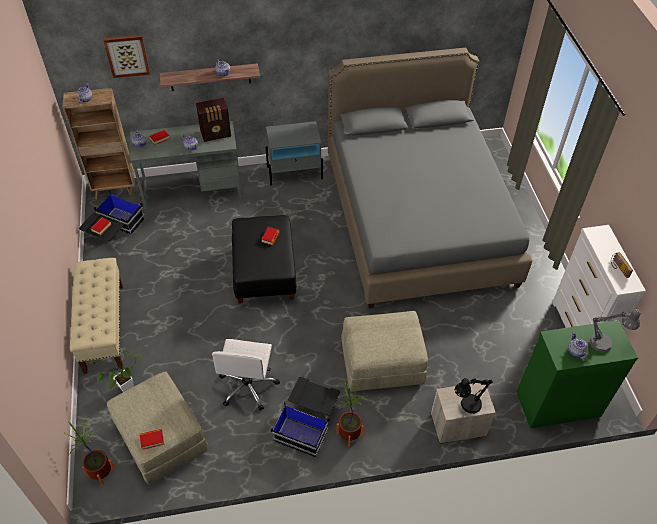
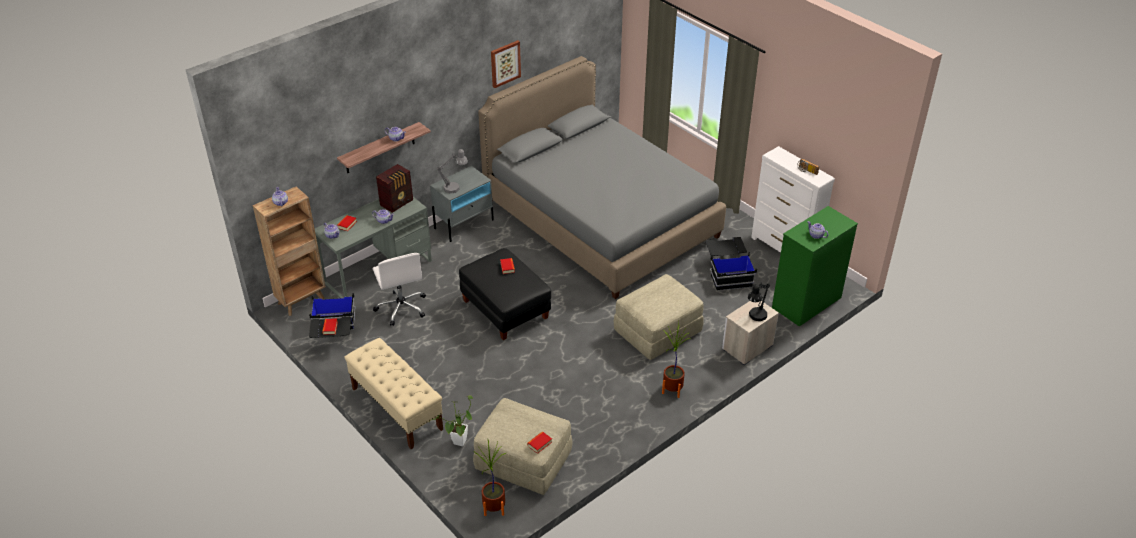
camera: 30 degrees left, 10 degrees down
picture [103,35,150,78] -> picture moved to [491,40,521,88]
white office chair [212,339,280,411] -> white office chair moved to [372,253,426,326]
black storage box [271,377,340,457] -> black storage box moved to [705,237,757,291]
grey table lamp [590,309,641,352] -> grey table lamp moved to [437,149,468,193]

